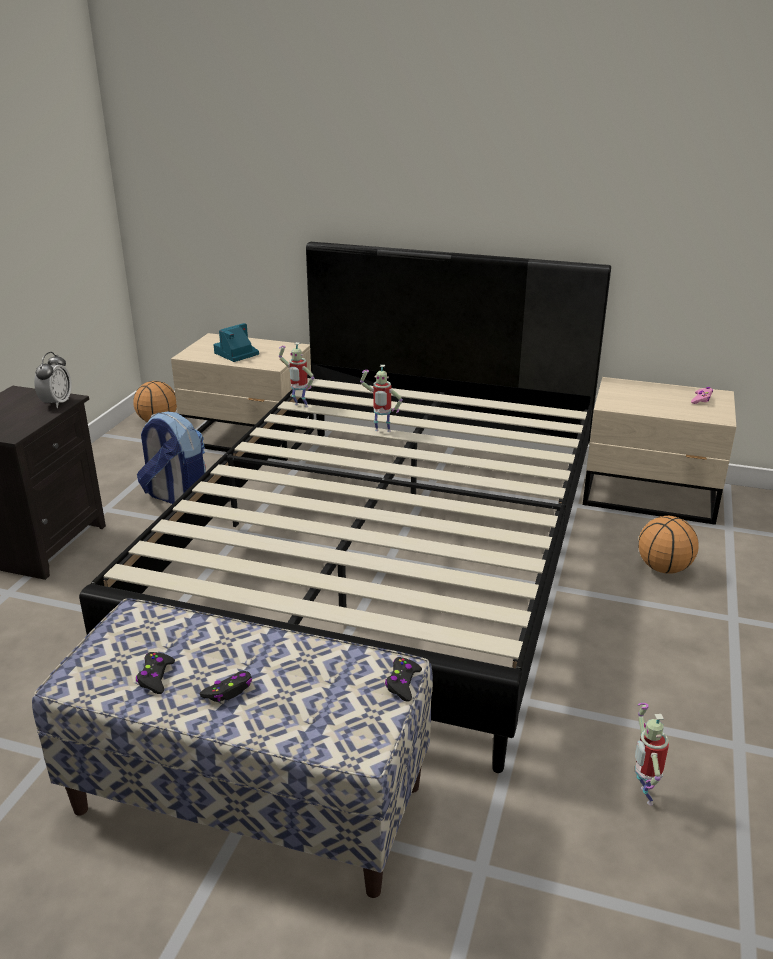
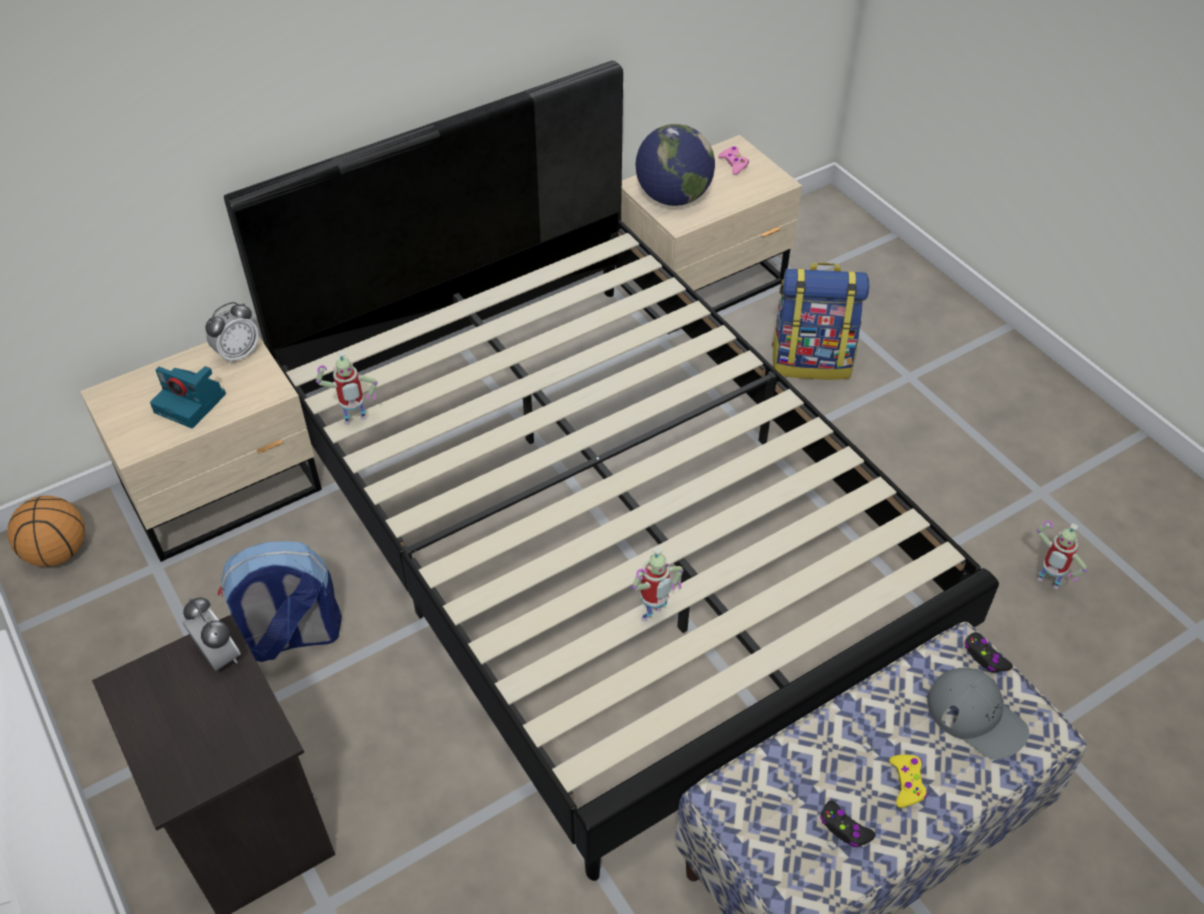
camera: 50 degrees left, 20 degrees up
black game controller [199,671,252,702] -> yellow game controller [889,754,927,808]
camera [213,323,259,362] -> camera turned 60 degrees counterclockwise [150,366,226,428]
toy robot [360,365,403,432] -> toy robot moved to [632,547,683,622]
basketball [638,516,699,574] -> backpack [772,263,870,380]
none -> alarm clock [205,302,259,365]
none -> globe [636,124,715,206]
none -> grey cap [927,668,1029,760]

